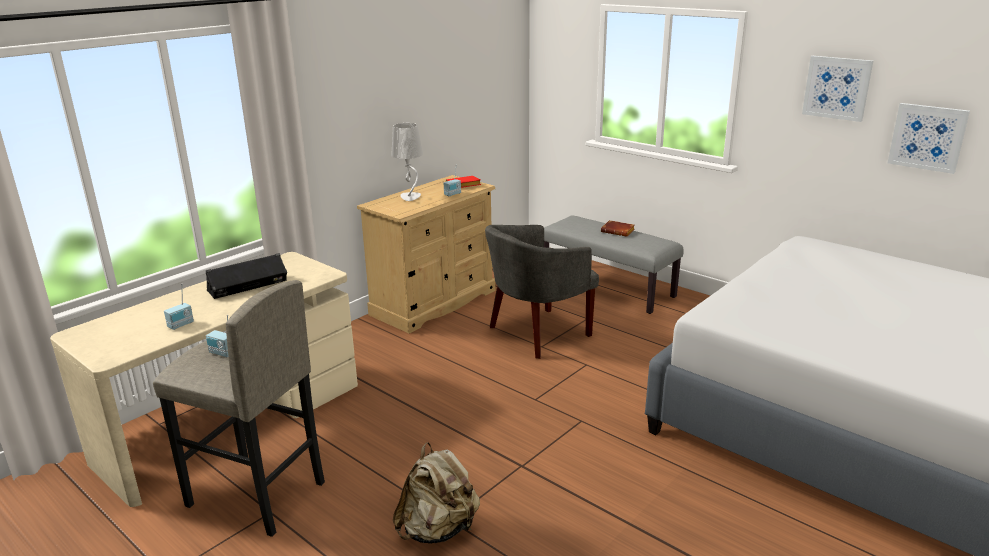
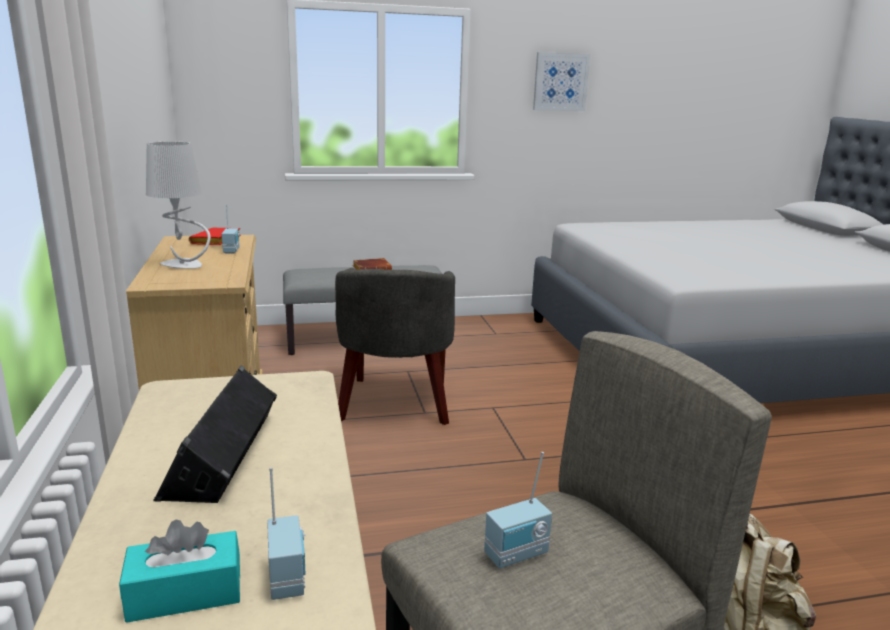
camera: 55 degrees left, 5 degrees down
picture [888,103,970,174] -> none
none -> turquoise tissue box [119,520,240,623]

